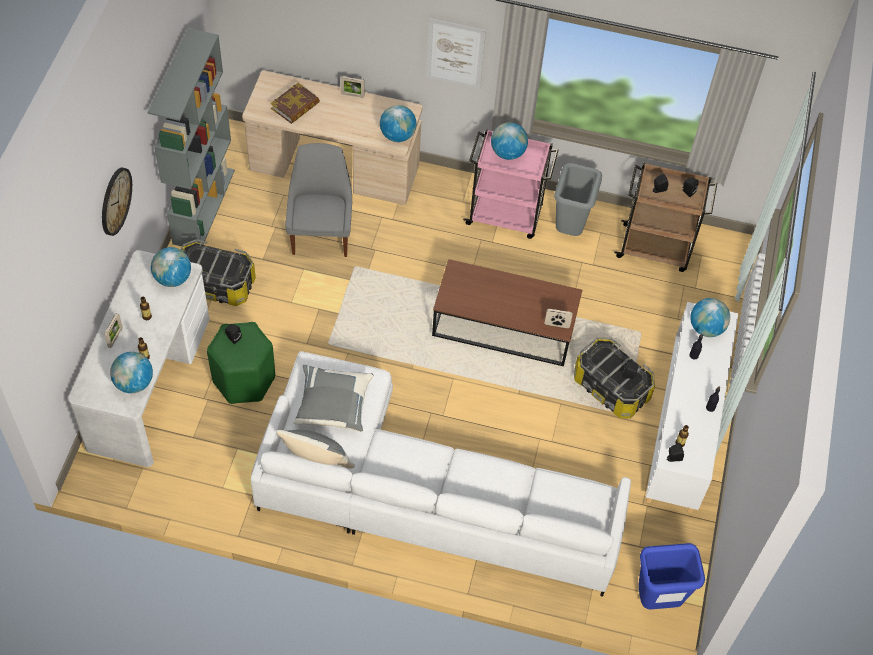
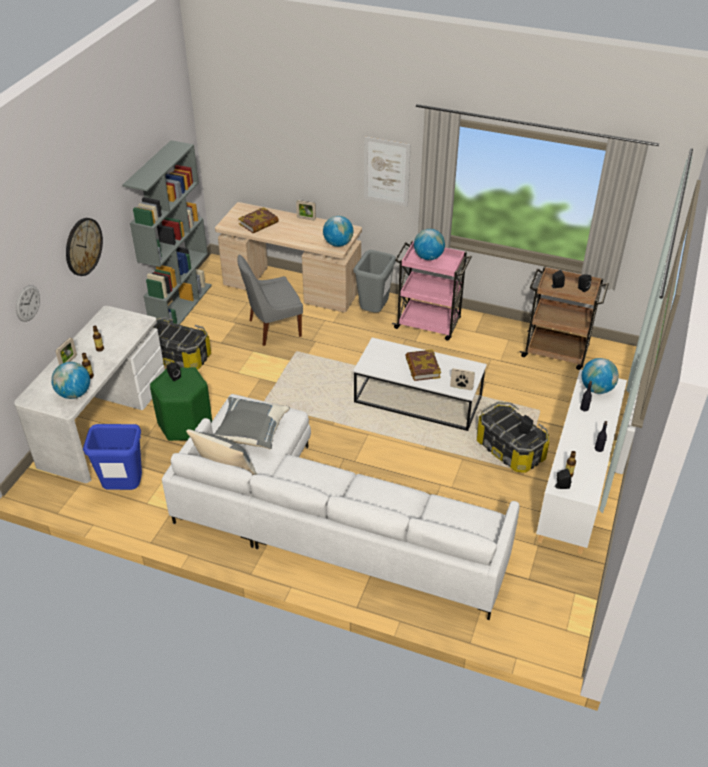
camera: 10 degrees right, 15 degrees down
globe [151,247,191,287] -> none
grey chair [285,143,352,257] -> grey chair turned 120 degrees counterclockwise [237,254,303,346]
brown coffee table [432,259,582,366] -> white coffee table [353,337,487,431]
grey trash can [554,163,602,236] -> grey trash can moved to [353,250,396,313]
blue trash can [638,543,705,610] -> blue trash can moved to [83,424,142,490]
none -> wall clock [16,285,40,322]
none -> book [405,349,441,381]

